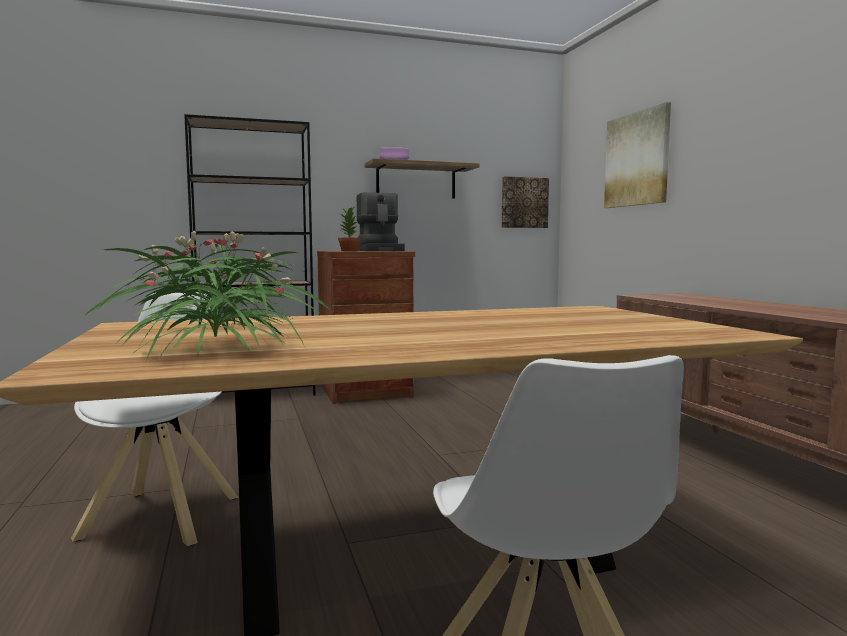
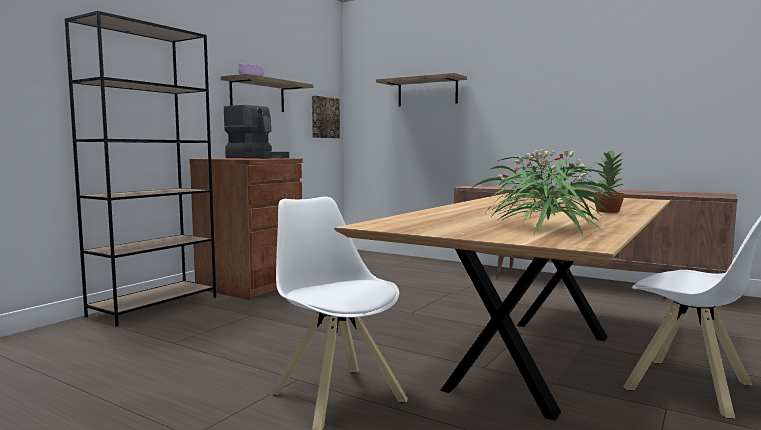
camera: 40 degrees left, 0 degrees up
potted plant [338,207,360,251] -> potted plant moved to [592,149,626,213]
picture [604,102,671,208] -> shelf [376,73,467,106]

